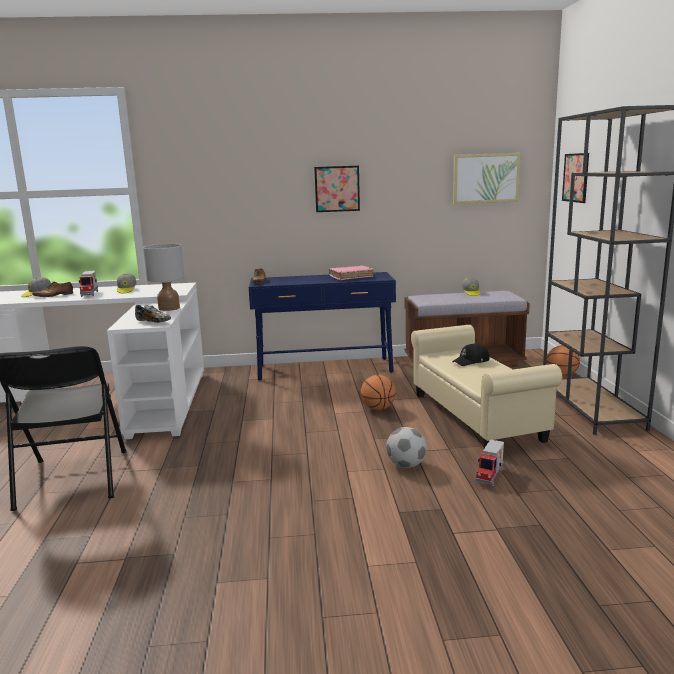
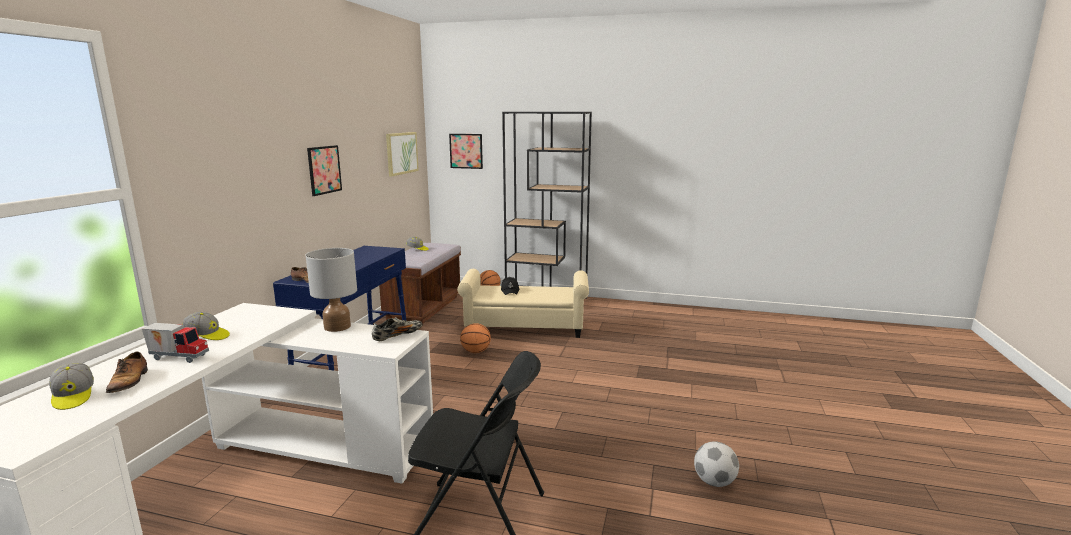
camera: 70 degrees left, 0 degrees up
pink book [329,266,374,280] -> none
football [386,427,427,468] -> football moved to [694,441,739,487]
toy truck [476,440,504,486] -> none

